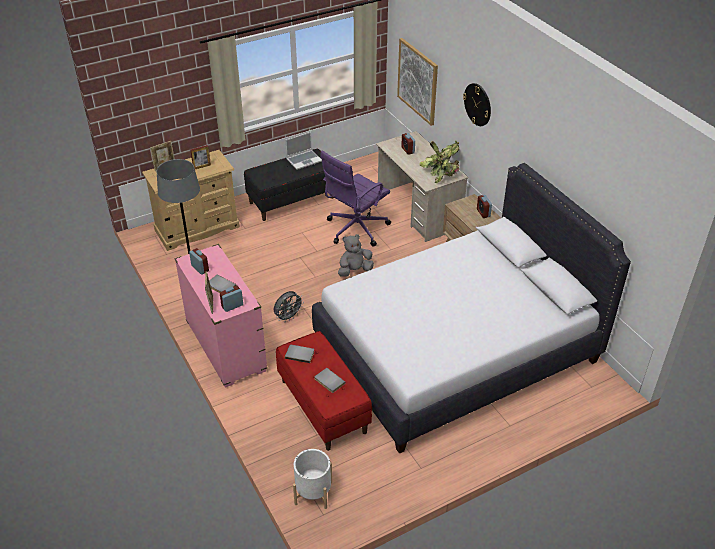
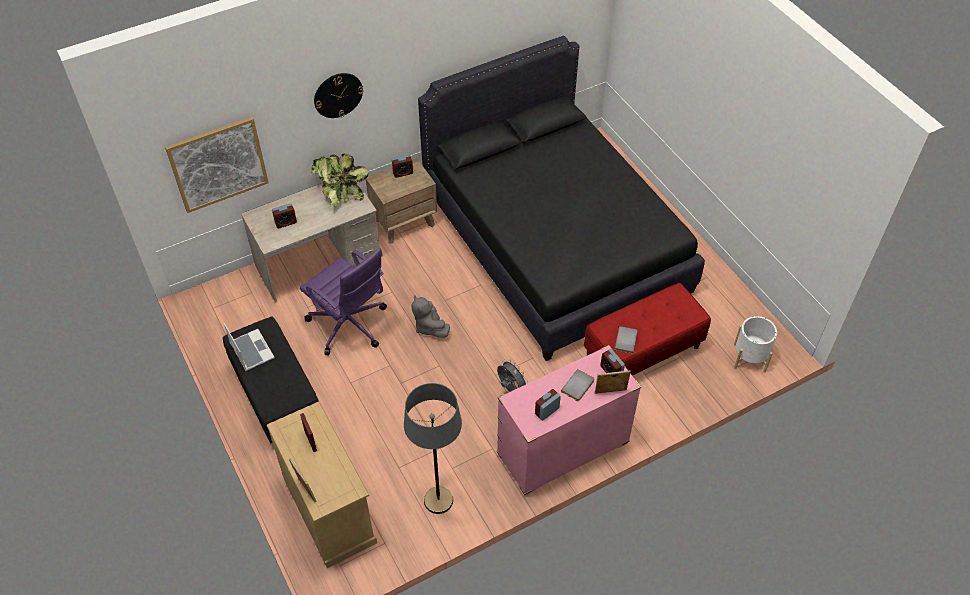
camera: 90 degrees left, 10 degrees up
white bed [312,163,631,454] -> black bed [418,36,705,361]
grey book [315,368,345,393] -> none

